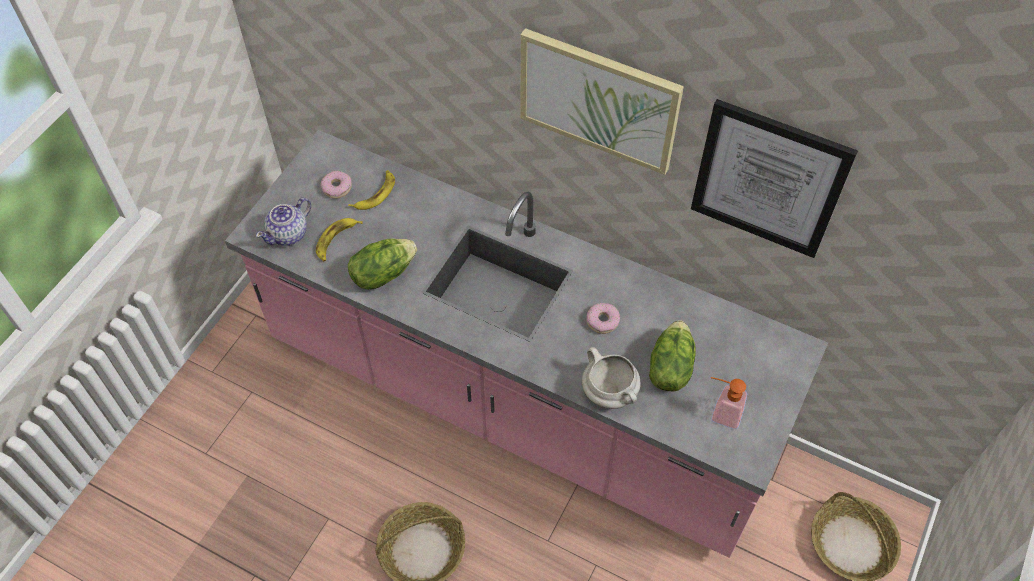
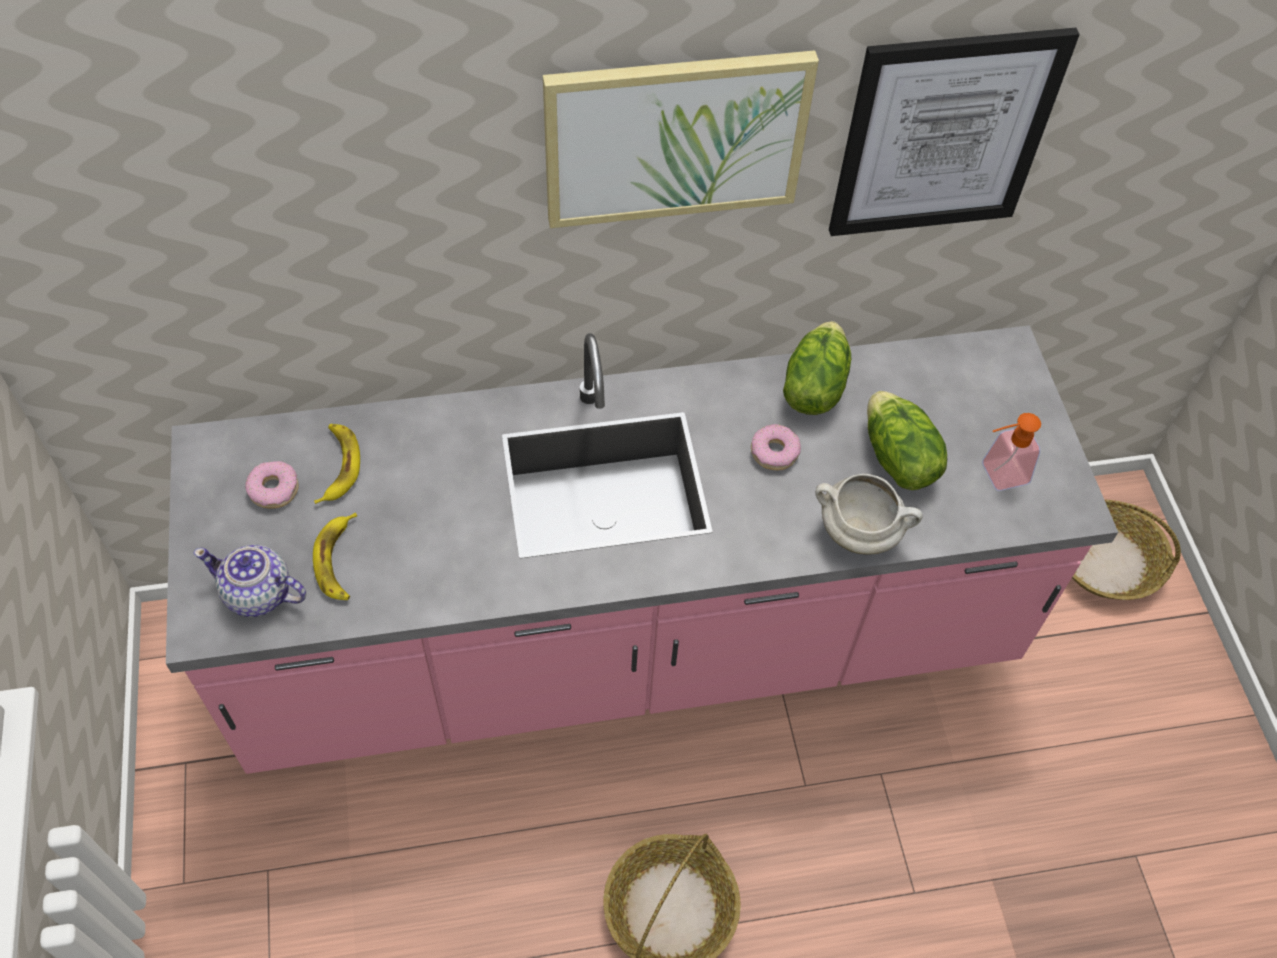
camera: 40 degrees left, 0 degrees up
teapot [256,198,311,246] -> teapot turned 105 degrees clockwise [194,545,307,617]
lettuce [348,239,417,289] -> lettuce moved to [783,321,851,415]

